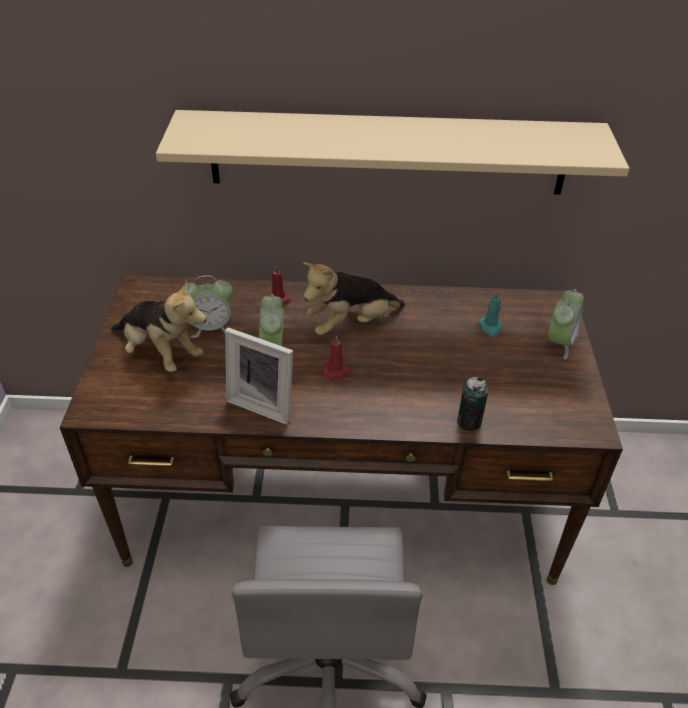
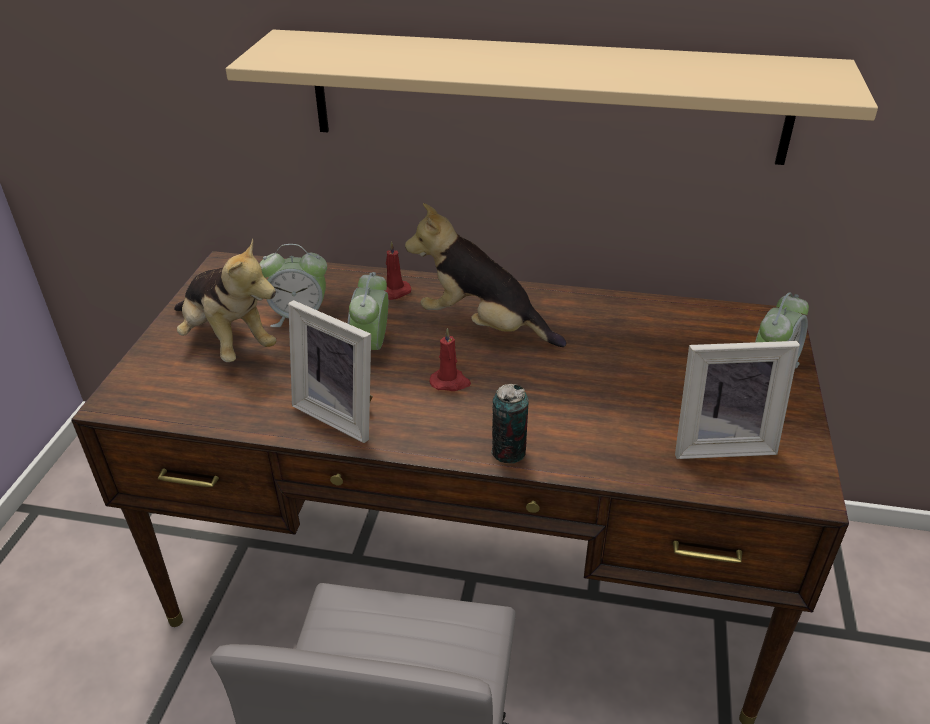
camera: 10 degrees right, 5 degrees down
plush toy [303,262,405,335] -> plush toy turned 45 degrees clockwise [405,203,566,347]
can [457,377,489,431] -> can moved to [491,384,529,463]
turquoise candle [478,291,502,337] -> none
none -> picture frame [675,341,800,459]

